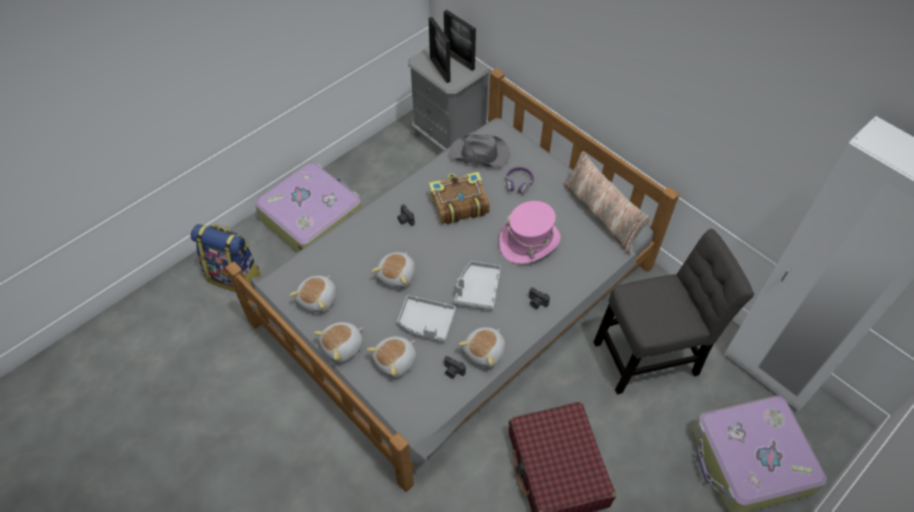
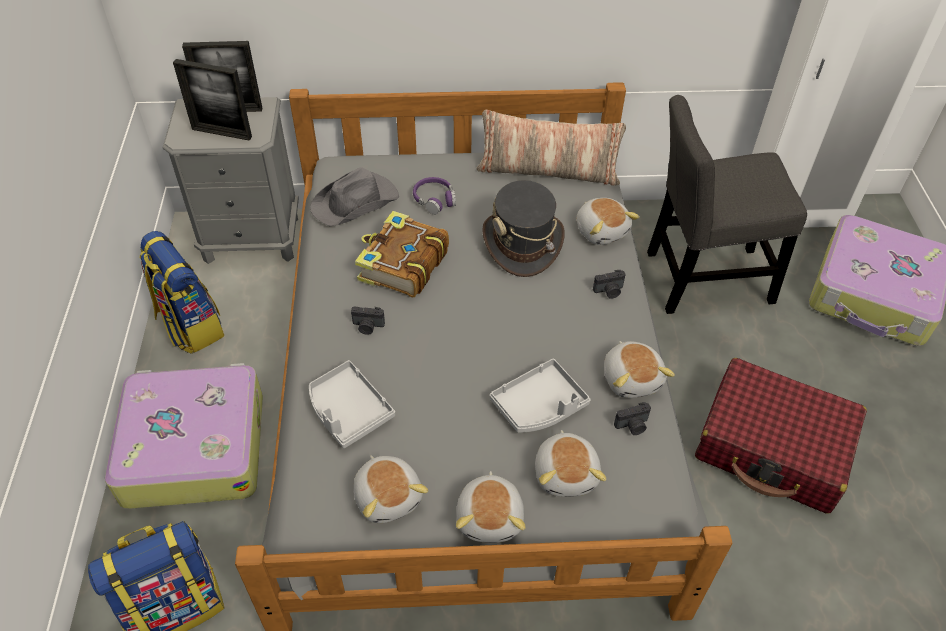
camera: 50 degrees left, 5 degrees down
plush toy [371,252,416,289] -> plush toy moved to [577,198,640,245]
grey tray [454,261,501,310] -> grey tray moved to [309,360,395,448]
pink hat [499,201,561,264] -> grey hat [482,180,565,277]
grey chair [594,229,754,394] -> grey chair turned 120 degrees counterclockwise [647,95,807,314]
none -> backpack [140,231,224,354]

